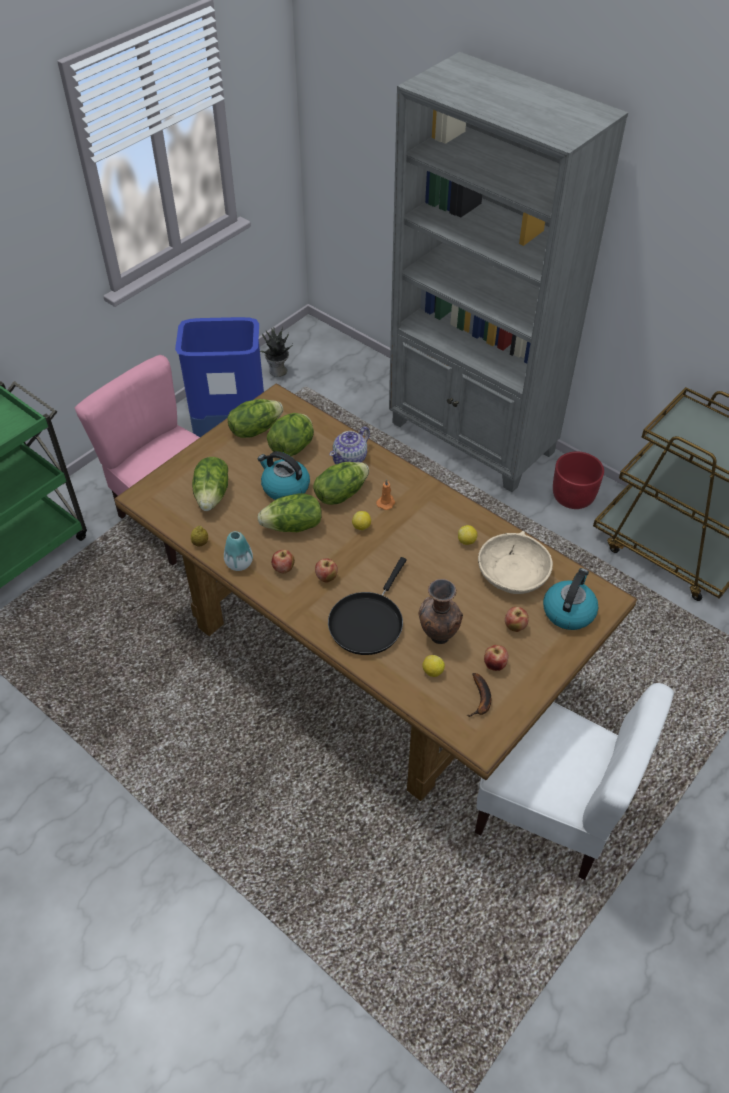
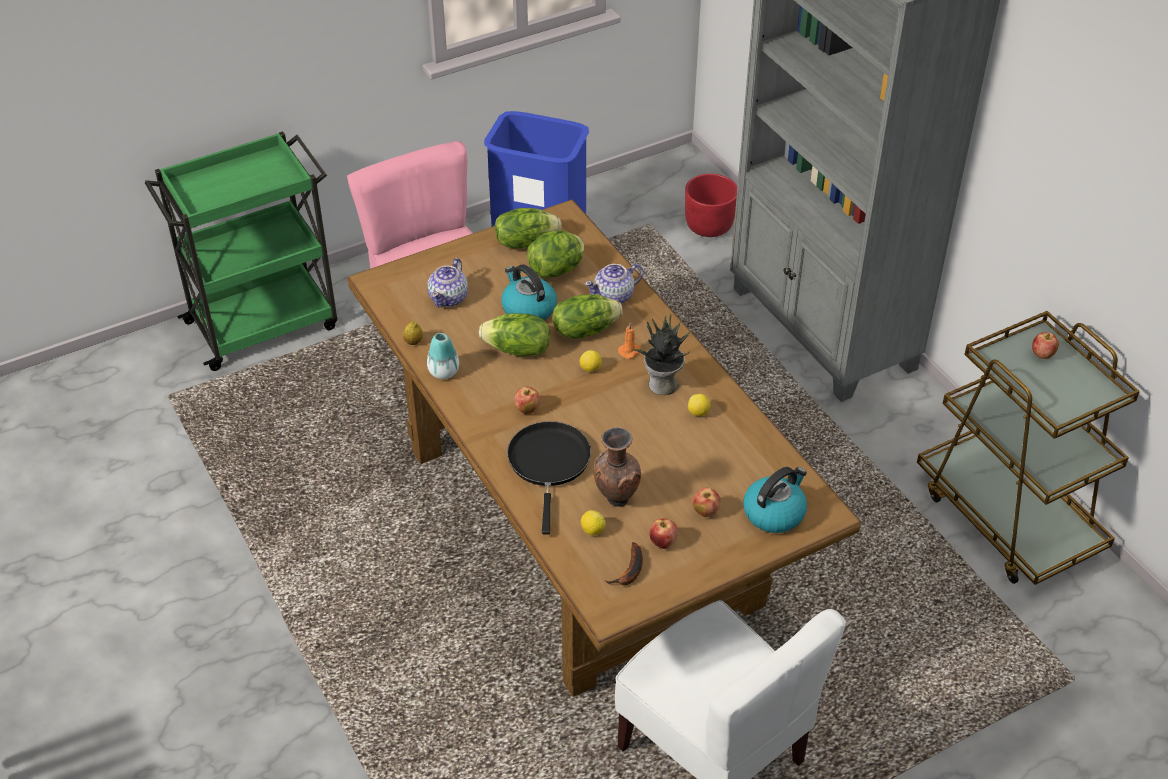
camera: 20 degrees right, 5 degrees down
lettuce [192,457,228,511] -> teapot [428,258,468,307]
potted plant [260,327,293,377] -> potted plant moved to [631,314,691,395]
apple [272,550,295,573] -> apple moved to [1032,332,1059,359]
black frying pan [328,557,407,655] -> black frying pan turned 135 degrees clockwise [507,421,591,535]
beige bowl [478,531,553,594] -> none
red planter [553,451,604,509] -> red planter moved to [685,174,737,237]

